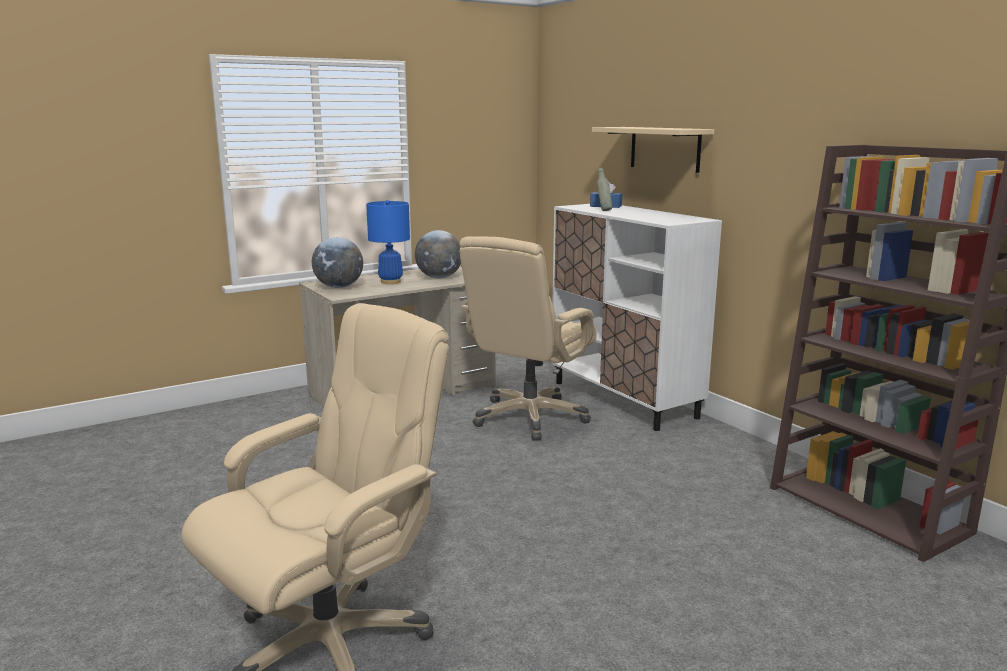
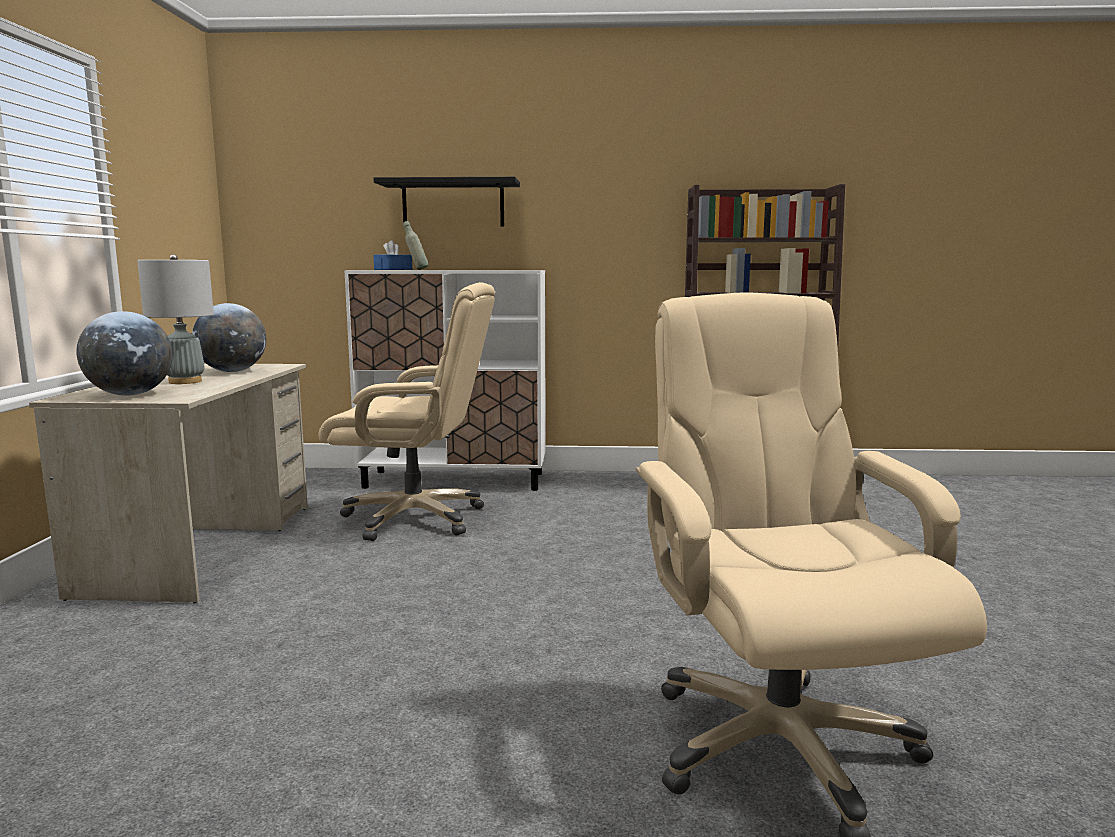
camera: 55 degrees left, 5 degrees down
blue table lamp [366,200,410,284] -> grey table lamp [137,254,214,384]
beige office chair [459,236,597,441] -> beige office chair turned 60 degrees counterclockwise [319,282,495,541]
beige shelf [592,127,714,173] -> black shelf [373,177,520,227]

